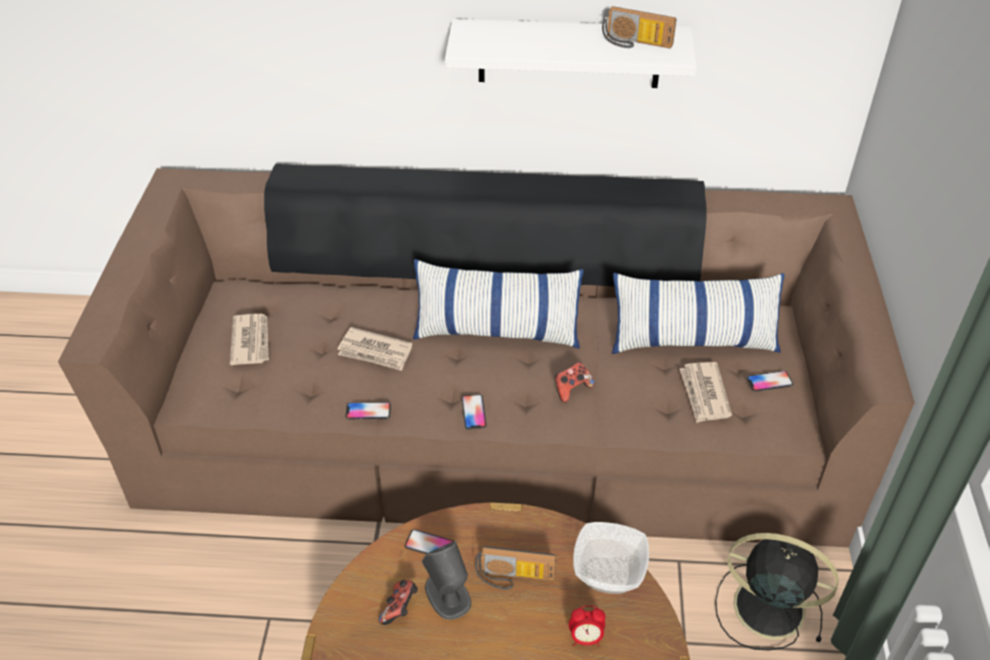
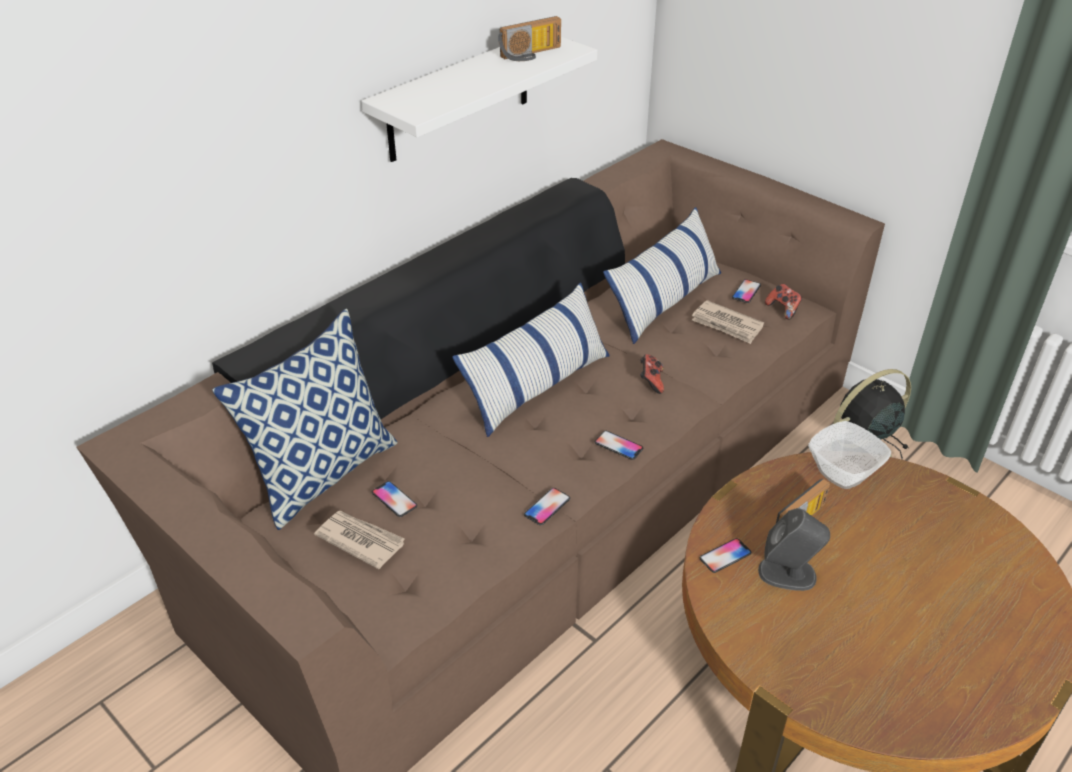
camera: 50 degrees left, 5 degrees down
newspaper [338,327,412,371] -> none
game controller [379,580,418,625] -> game controller moved to [765,284,802,320]
alarm clock [569,605,606,646] -> none
none -> pillow [212,309,398,530]
none -> phone [372,481,417,517]

